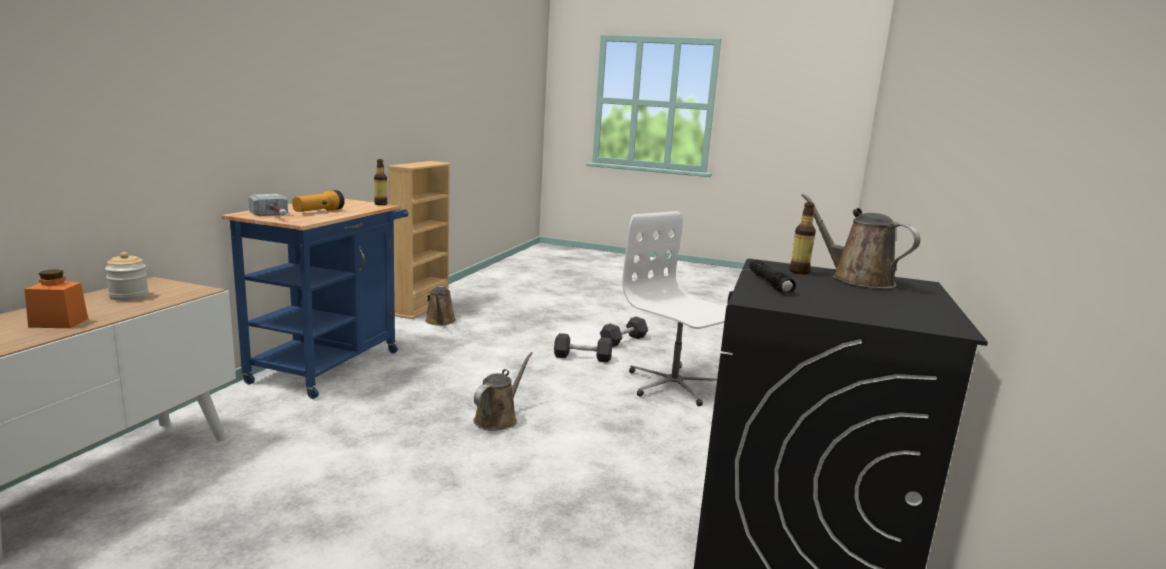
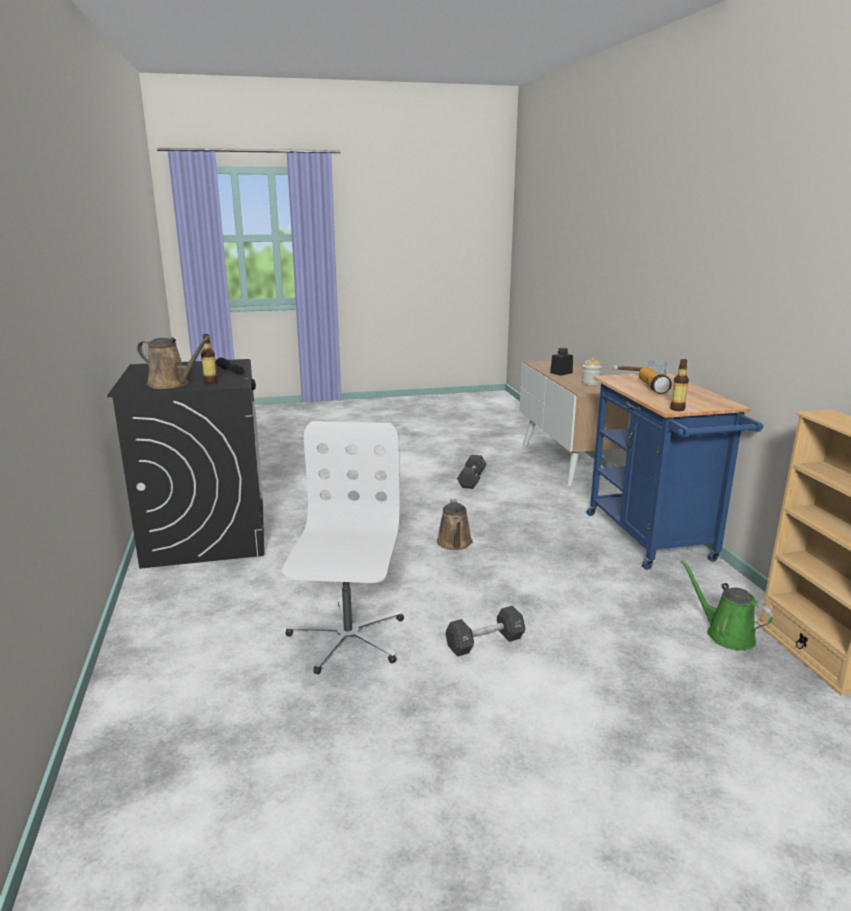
camera: 150 degrees right, 5 degrees up
orange jar [24,269,88,328] -> black jar [550,348,573,376]
brown watering can [425,286,456,326] -> green watering can [681,560,773,650]
black dumbbell [600,316,648,347] -> black dumbbell moved to [457,455,487,489]
white office chair [622,211,726,406] -> white office chair turned 105 degrees counterclockwise [282,421,404,674]

